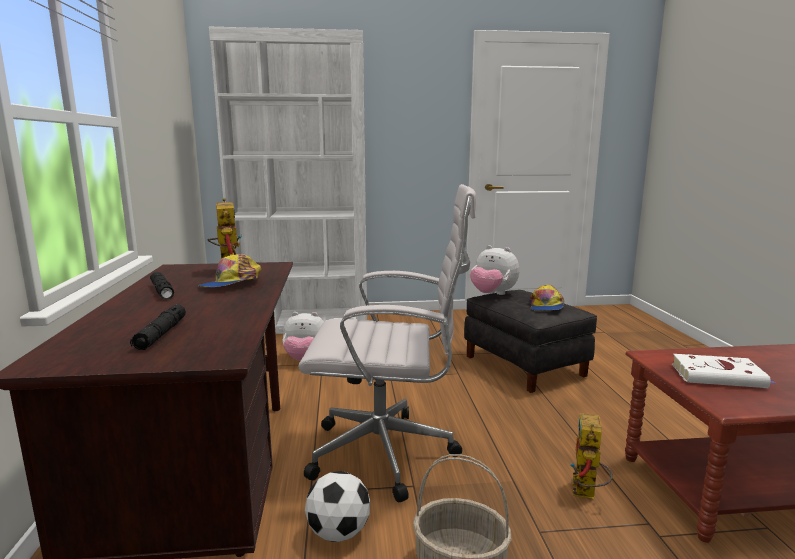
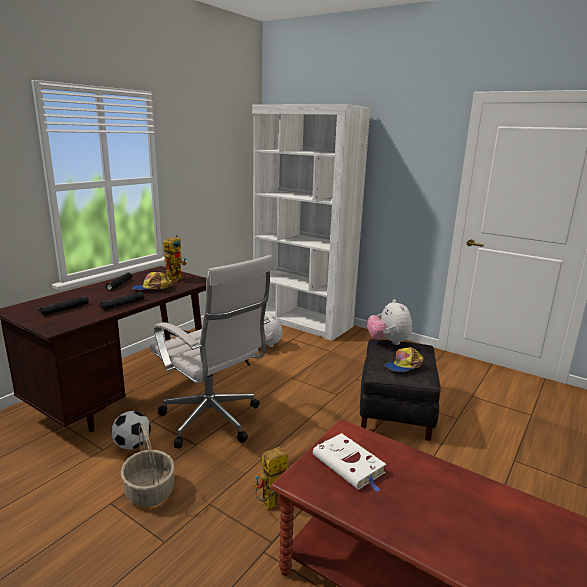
camera: 40 degrees right, 5 degrees up
none -> black flashlight [99,292,144,310]

